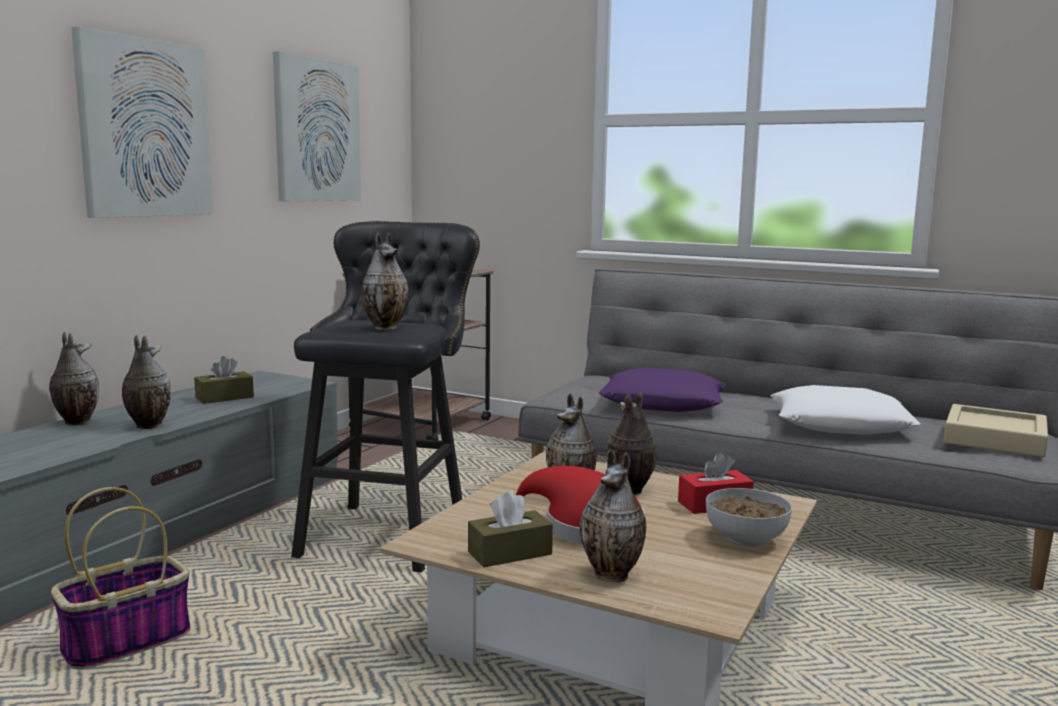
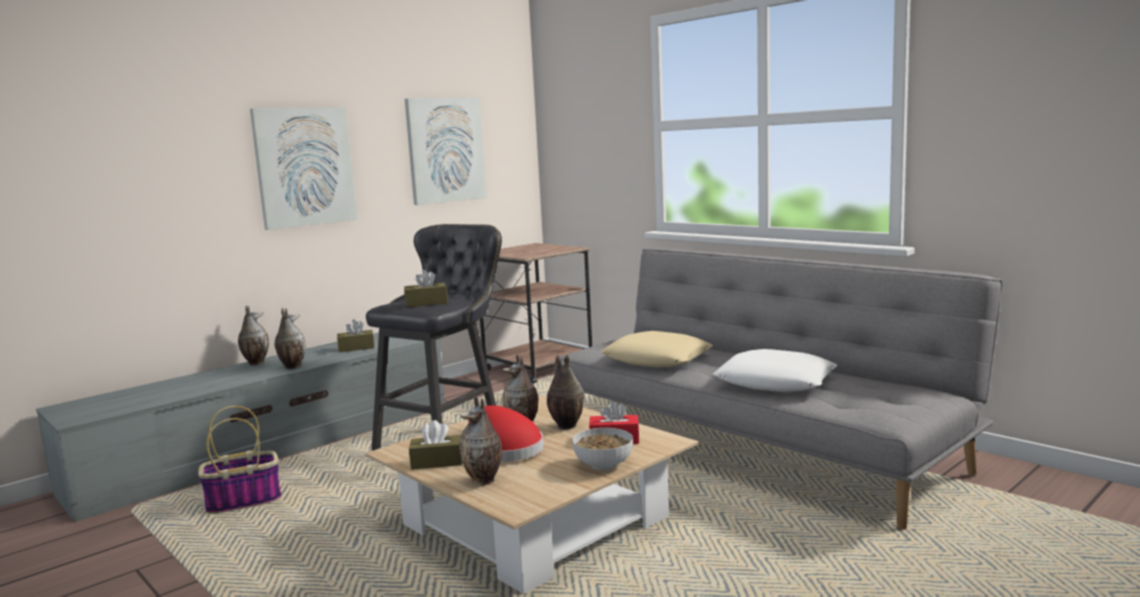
camera: 20 degrees right, 0 degrees up
vase [361,233,409,330] -> brown tissue box [404,269,448,307]
purple pillow [599,367,726,412] -> beige pillow [600,331,713,368]
beige tray [944,404,1048,457] -> none

